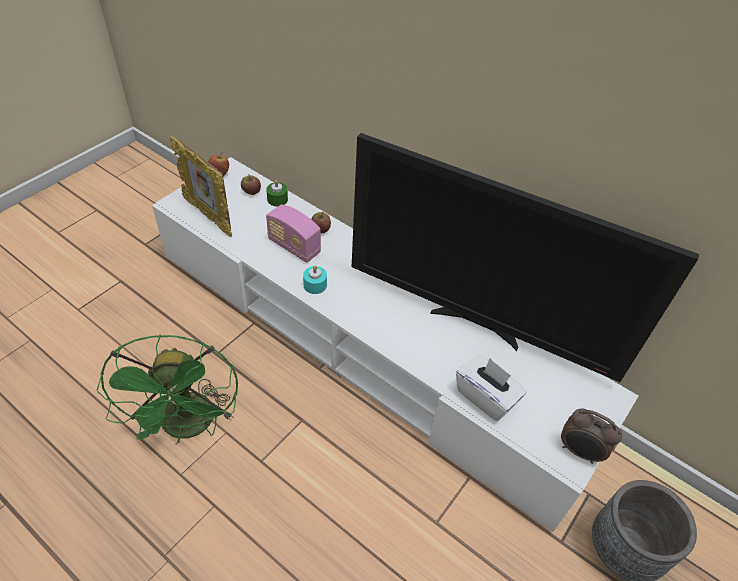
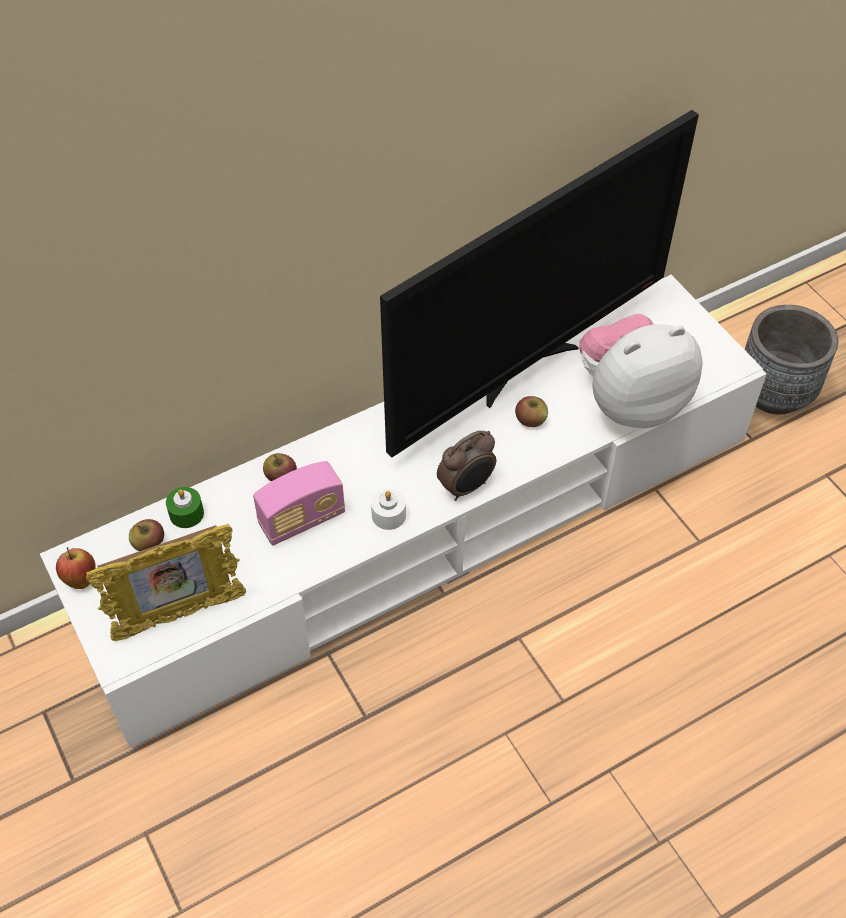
camera: 65 degrees left, 5 degrees up
green fan [97,334,238,445] -> none
turquoise candle [303,266,327,294] -> white candle [371,488,406,530]
white tissue box [456,356,527,421] -> plush toy [580,314,703,428]
alarm clock [561,408,622,464] -> alarm clock moved to [437,431,496,501]
none -> apple [515,396,548,427]

